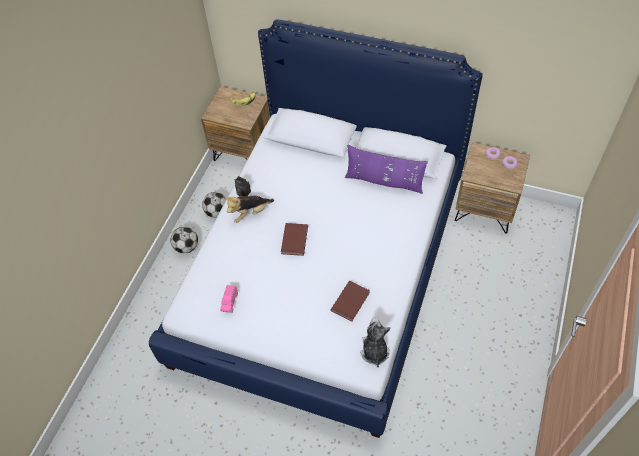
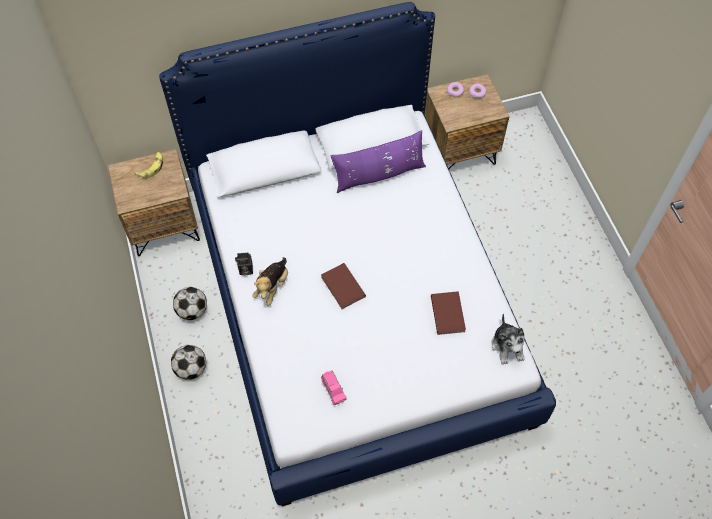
camera: 40 degrees left, 5 degrees up
plush toy [360,318,391,368] -> plush toy turned 150 degrees counterclockwise [492,314,525,365]

